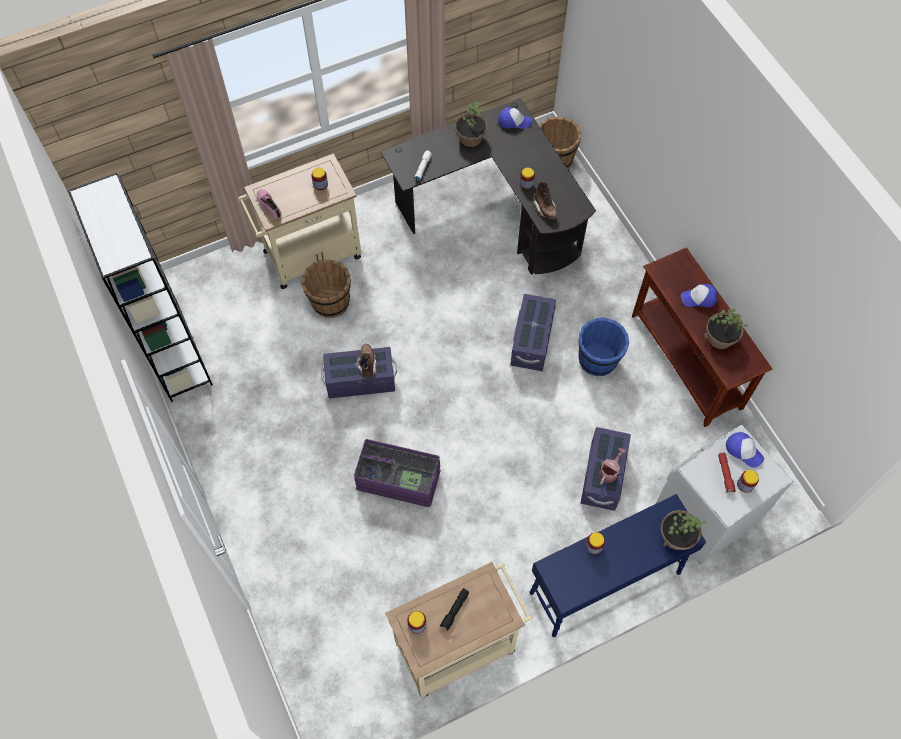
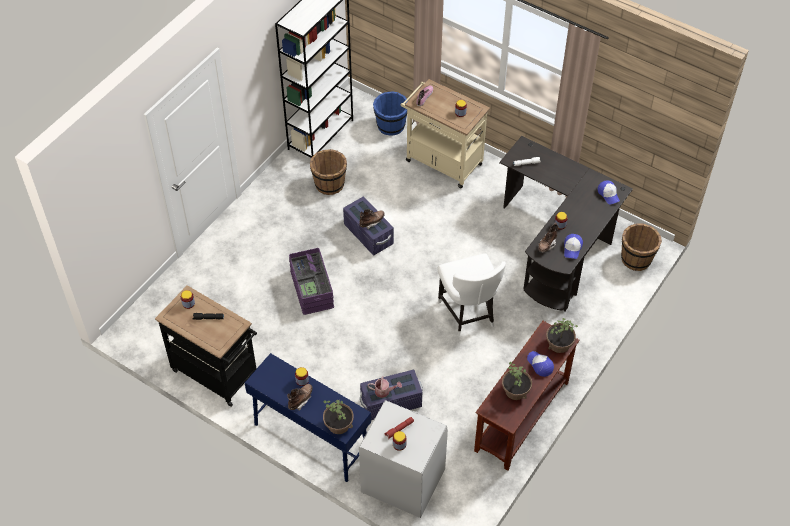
camera: 60 degrees right, 10 degrees down
brown bucket [301,260,351,318] -> brown bucket moved to [310,149,347,195]
beige cart [385,562,532,699] -> black cart [155,285,257,407]
potted plant [455,102,487,147] -> potted plant moved to [546,318,578,353]
purple storage box [510,294,556,371] -> white chair [438,253,506,336]
blue bucket [578,318,629,376] -> blue bucket moved to [373,92,408,136]
cap [726,432,764,468] -> cap moved to [564,234,583,259]
none -> brown boot [287,384,313,410]

